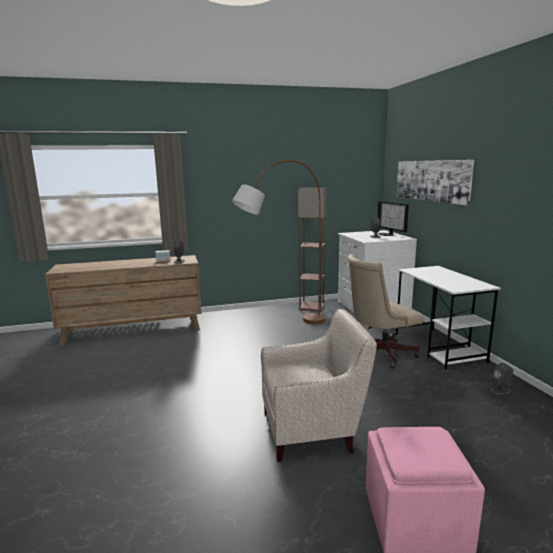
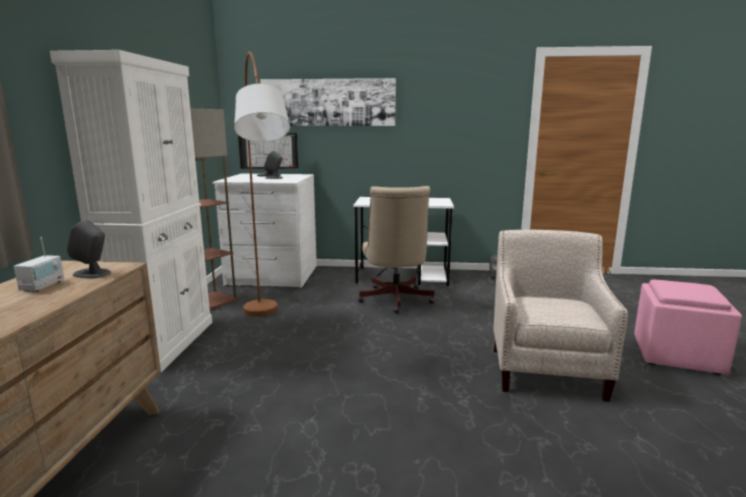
camera: 70 degrees left, 0 degrees up
none -> white cabinet [50,50,212,372]

